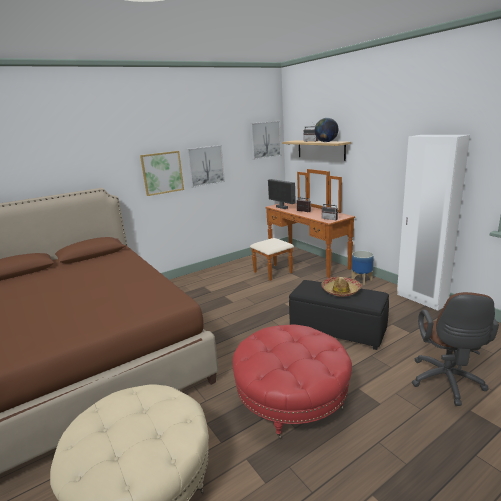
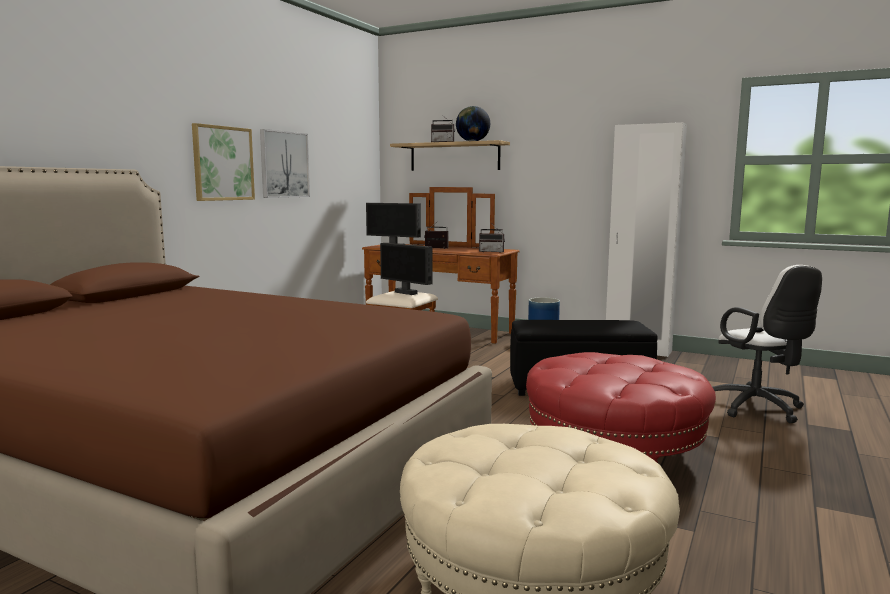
camera: 30 degrees left, 10 degrees down
picture [250,121,281,160] -> none
hat [321,277,361,297] -> none
brown office chair [412,292,499,406] -> white office chair [712,265,822,423]
none -> monitor [380,243,433,295]

